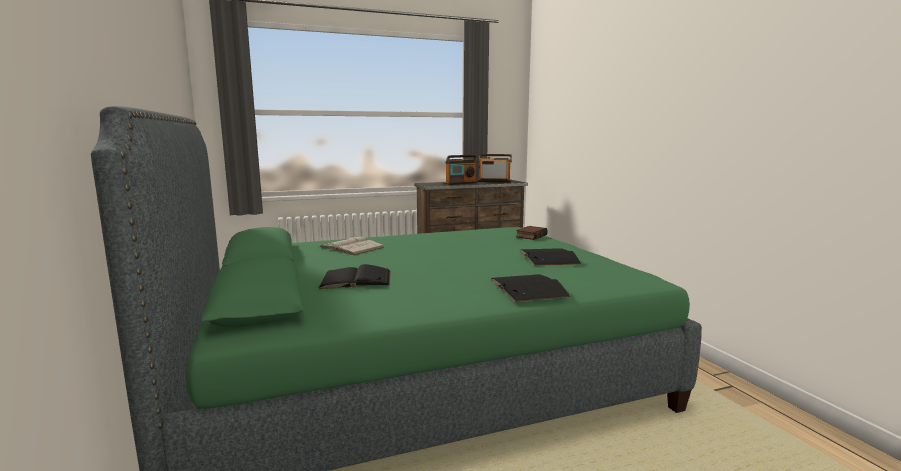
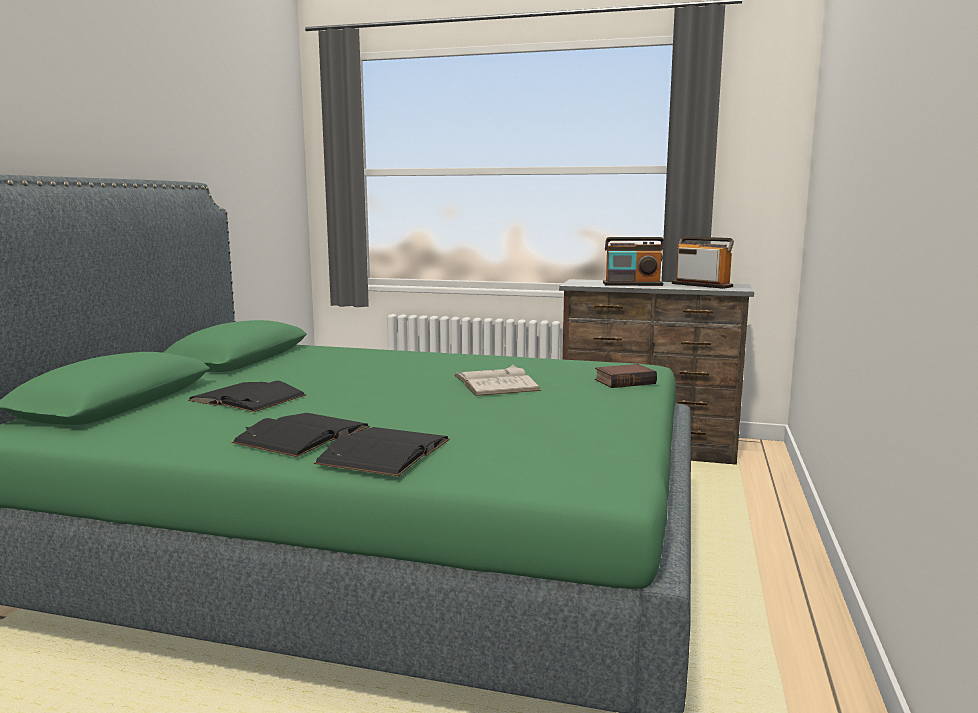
camera: 35 degrees right, 0 degrees up
white book [319,236,384,255] -> white book moved to [454,364,541,396]
black book [520,248,581,266] -> black book moved to [231,413,370,457]

